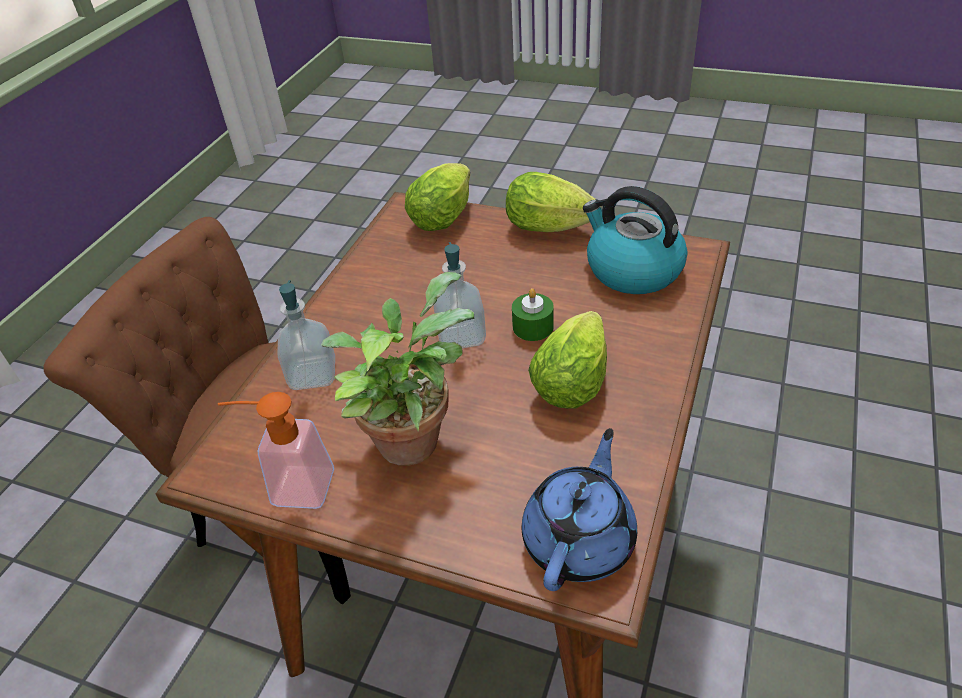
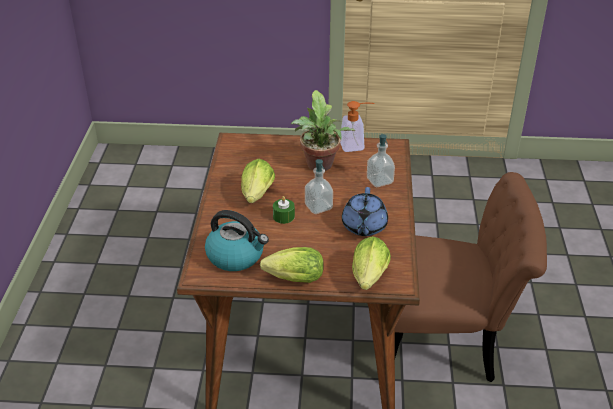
camera: 160 degrees right, 5 degrees down
blue teapot [522,428,637,591] -> blue teapot moved to [342,187,388,236]

